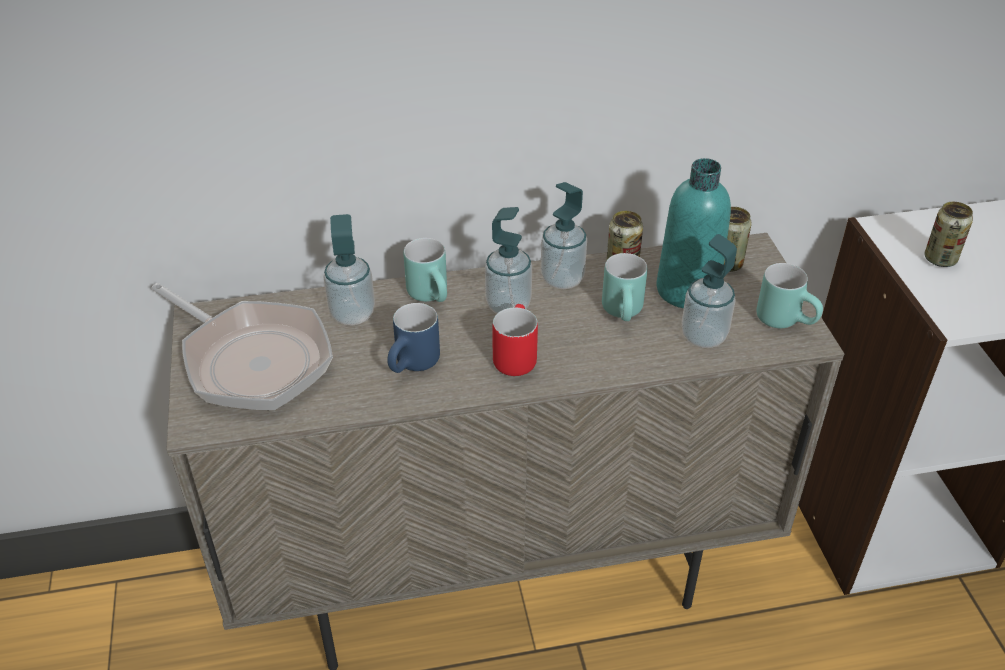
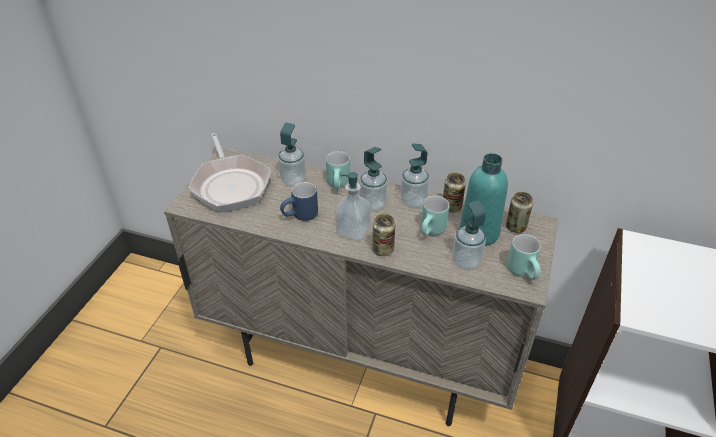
camera: 30 degrees right, 0 degrees up
red mug [492,304,538,376] -> soap dispenser [335,172,371,241]
can [924,202,973,267] -> can moved to [372,214,395,256]

